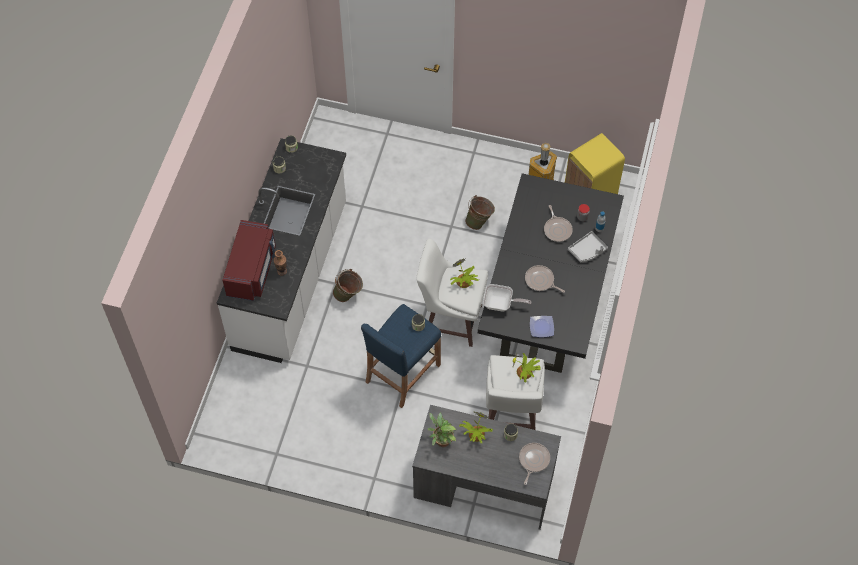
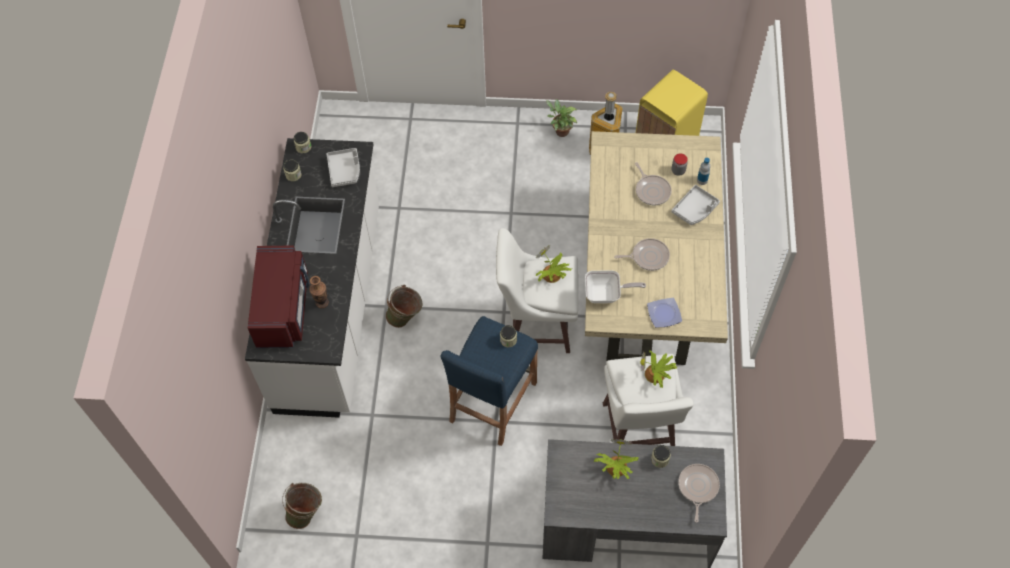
camera: 10 degrees left, 0 degrees up
potted plant [428,413,457,447] -> potted plant moved to [546,99,577,137]
green bucket [465,195,495,230] -> green bucket moved to [282,483,322,529]
black dining table [478,173,624,373] -> beige dining table [585,131,728,365]
frying pan [525,265,565,293] -> frying pan turned 150 degrees clockwise [614,238,670,271]
none -> grey tray [327,148,360,187]

